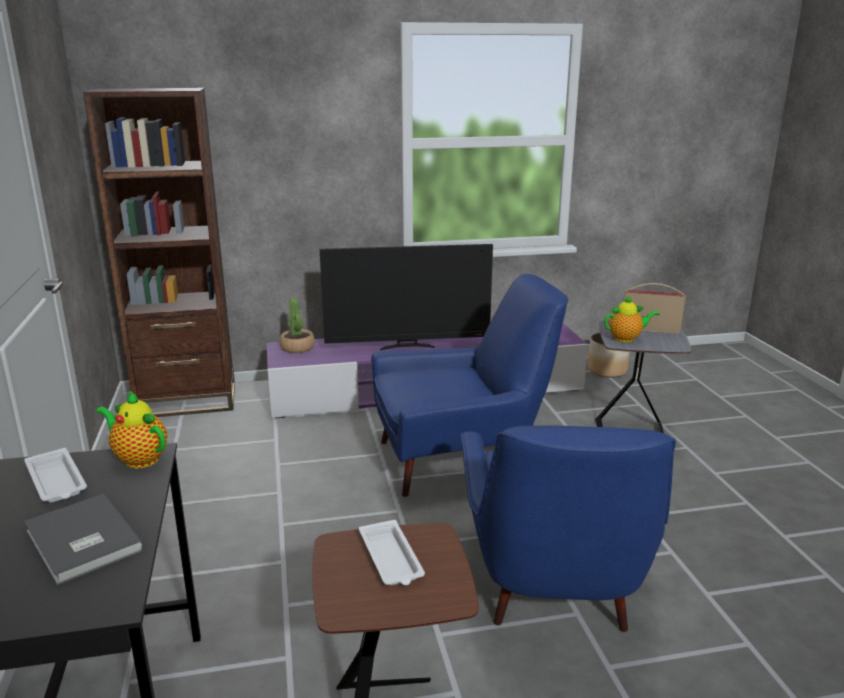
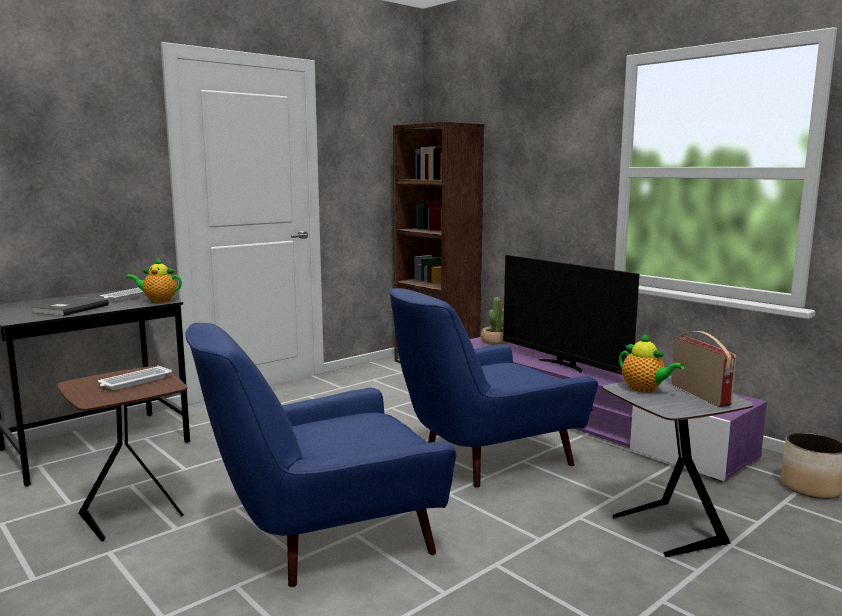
camera: 60 degrees right, 10 degrees down
teapot [96,391,167,469] -> teapot turned 90 degrees counterclockwise [126,258,182,303]
blue armchair [371,274,568,497] -> blue armchair turned 105 degrees clockwise [389,288,598,488]

